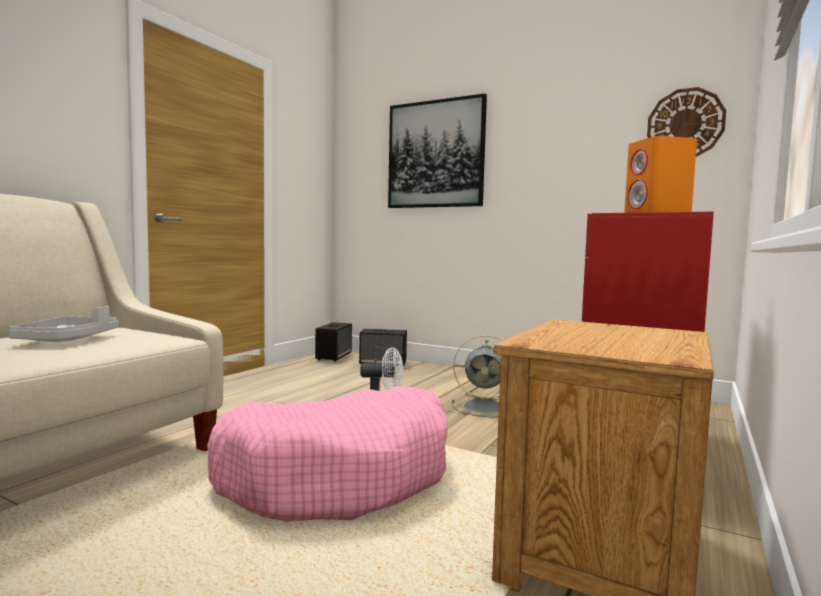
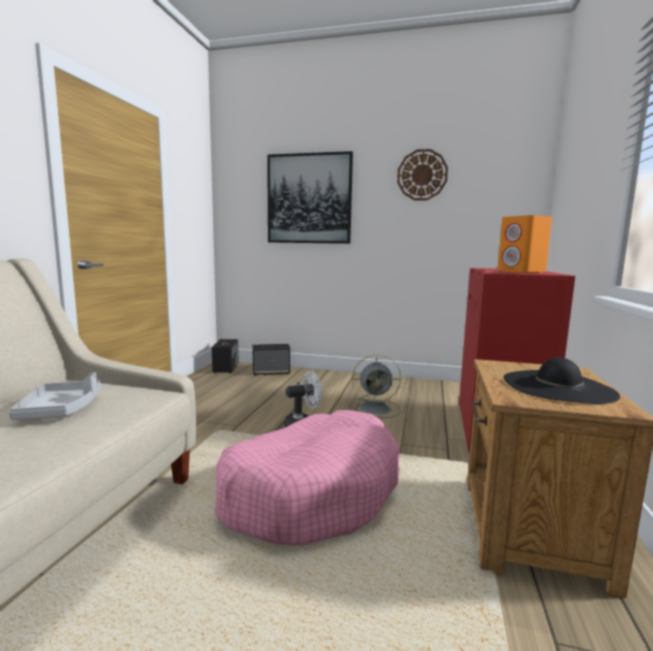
camera: 15 degrees left, 5 degrees up
wall clock [647,87,726,157] -> wall clock moved to [397,149,448,201]
none -> black hat [503,357,620,404]

